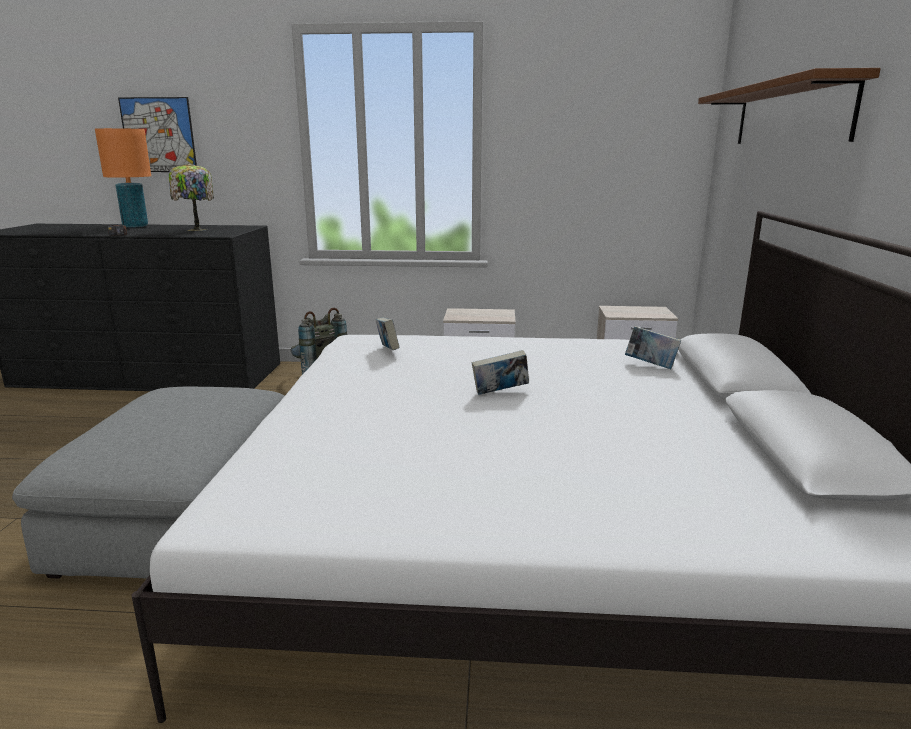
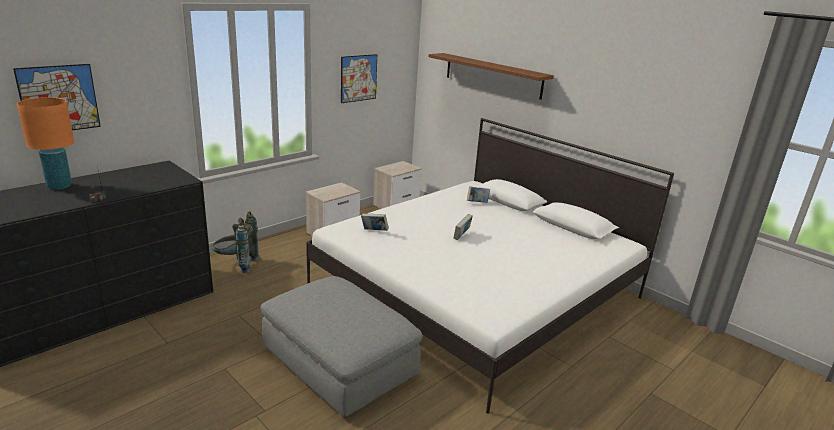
camera: 50 degrees left, 5 degrees up
table lamp [169,163,214,231] -> none
none -> picture [341,54,377,103]

